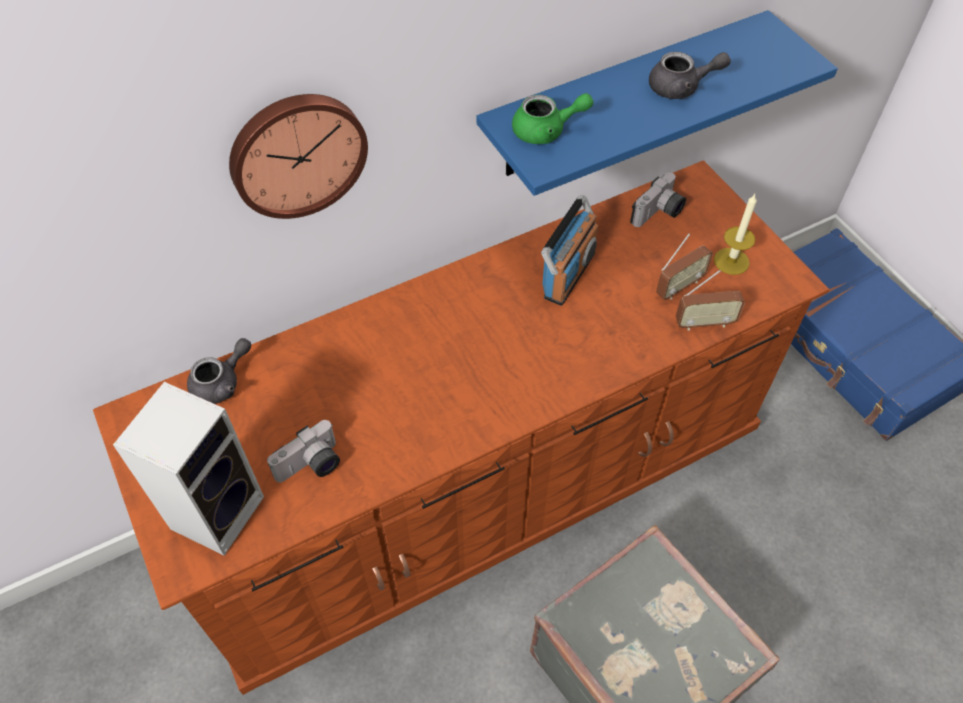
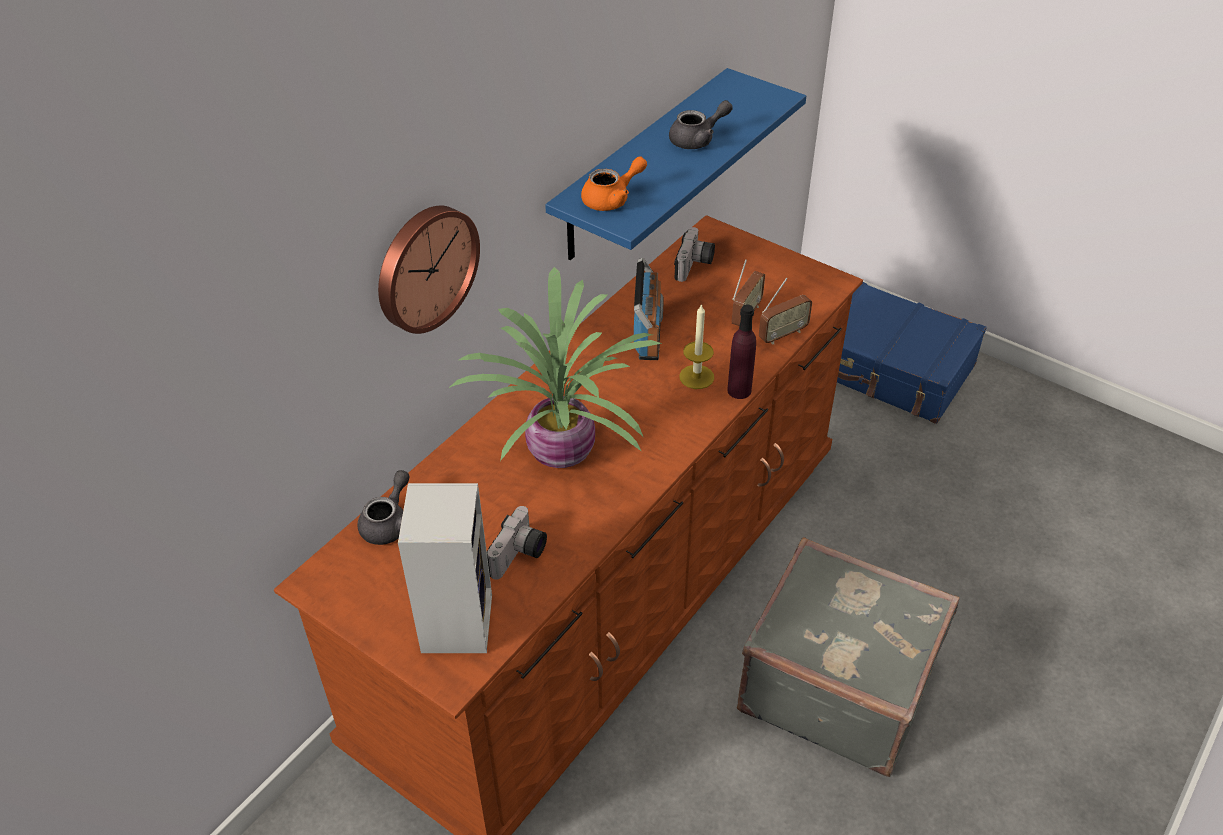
camera: 25 degrees left, 10 degrees down
green teapot [512,93,594,144] -> orange teapot [581,157,647,211]
candle [714,194,757,275] -> candle moved to [679,304,714,389]
none -> potted plant [449,267,662,468]
none -> purple bottle [727,304,756,399]

